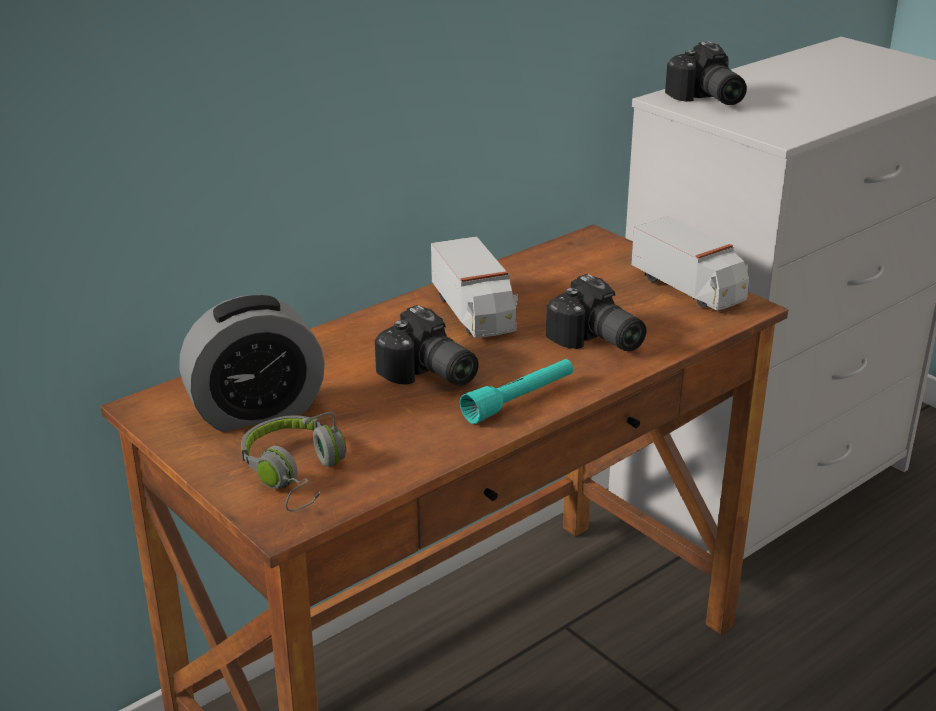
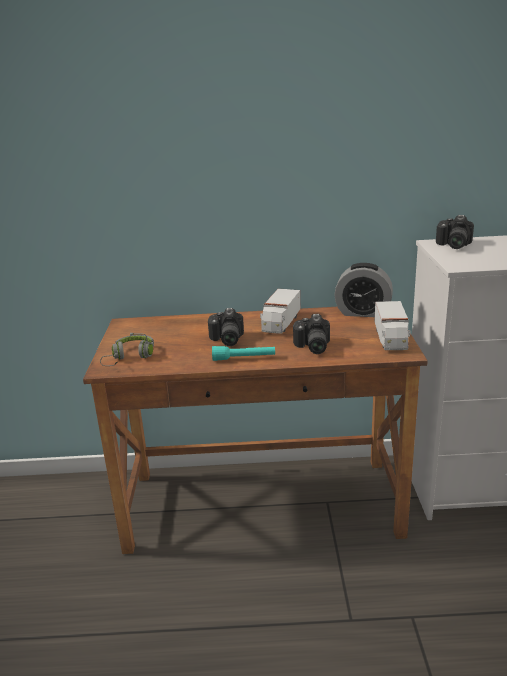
camera: 40 degrees right, 5 degrees down
alarm clock [179,295,325,432] -> alarm clock moved to [335,263,393,317]

